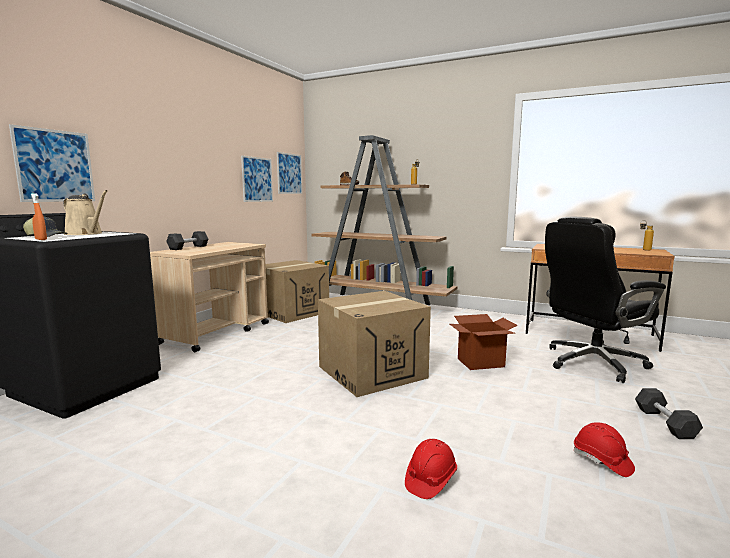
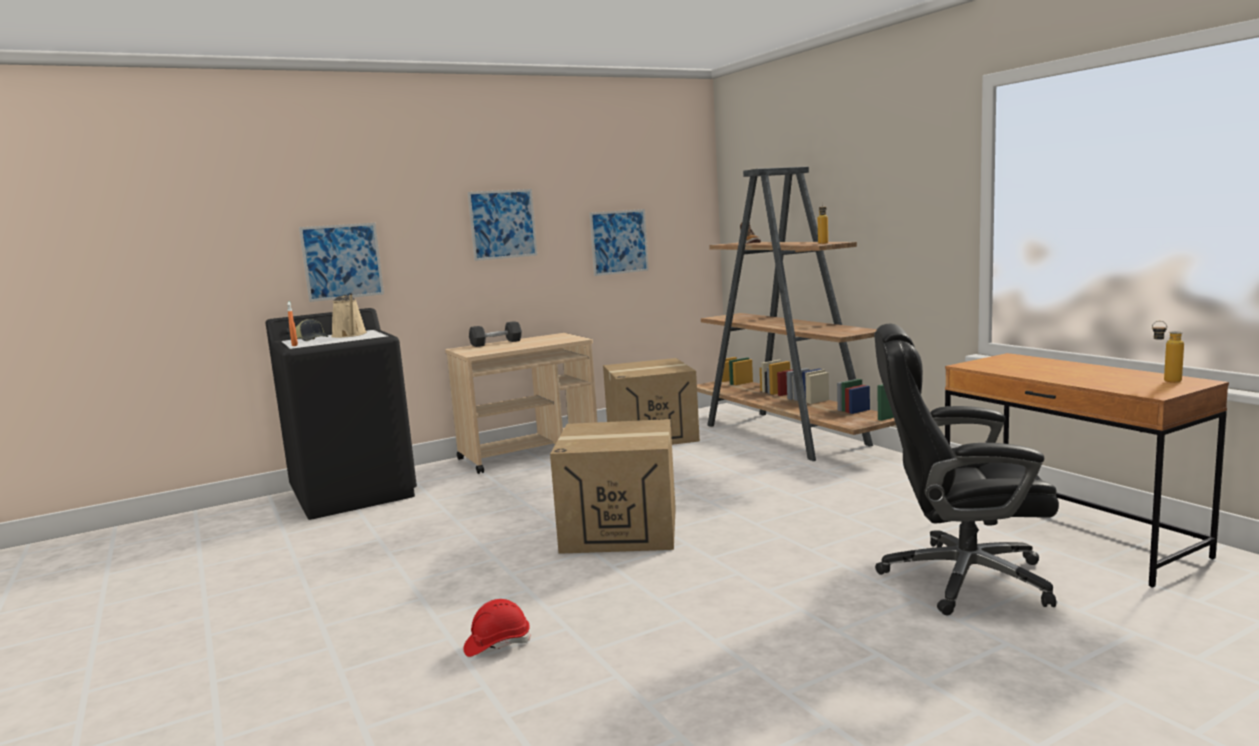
camera: 35 degrees right, 0 degrees up
picture [277,152,302,194] -> picture moved to [468,189,537,261]
cardboard box [450,314,518,370] -> none
red hard hat [574,422,635,477] -> none
grey dumbbell [635,388,703,439] -> none

